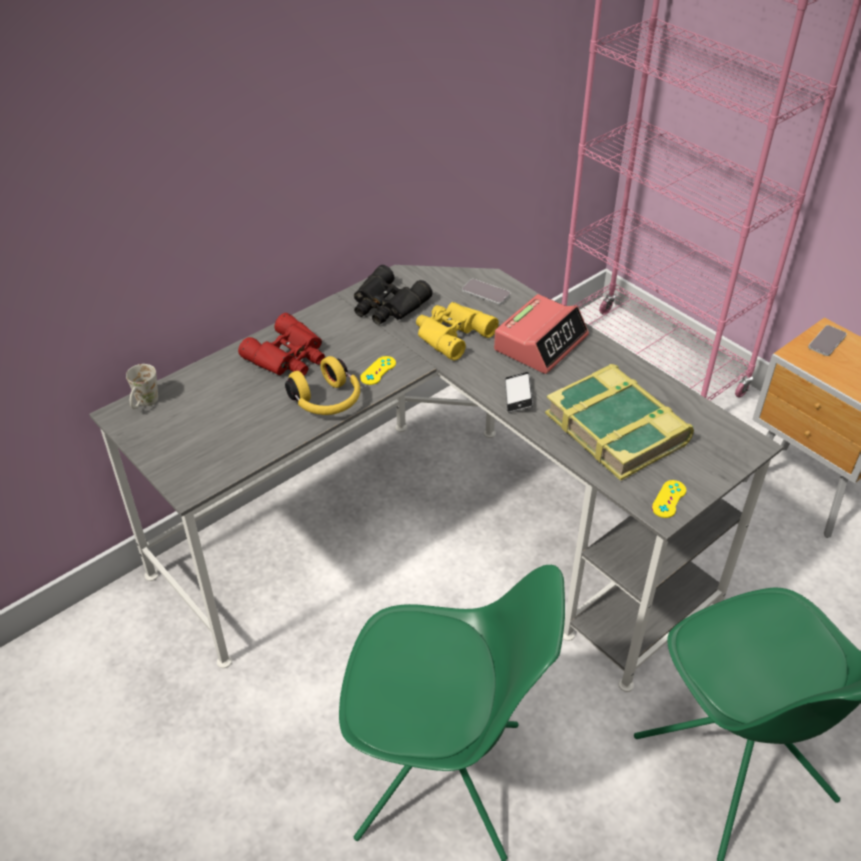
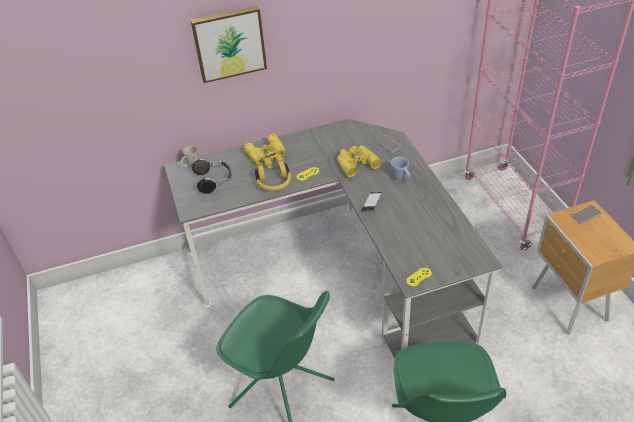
camera: 25 degrees right, 0 degrees up
red binoculars [238,313,325,376] -> yellow binoculars [243,134,287,169]
black binoculars [354,265,432,325] -> none
alarm clock [494,294,589,374] -> blue mug [391,157,410,180]
book [545,364,694,481] -> none
none -> picture [190,5,267,83]
none -> headphones [192,158,231,194]

